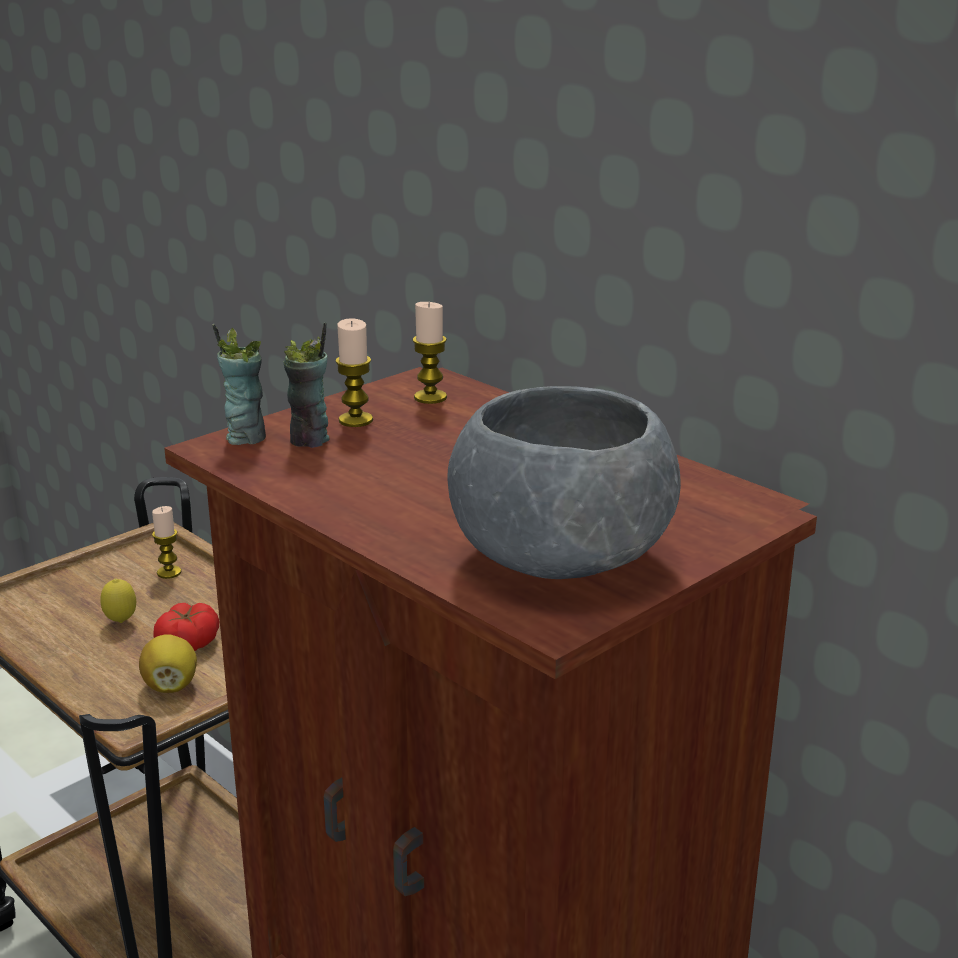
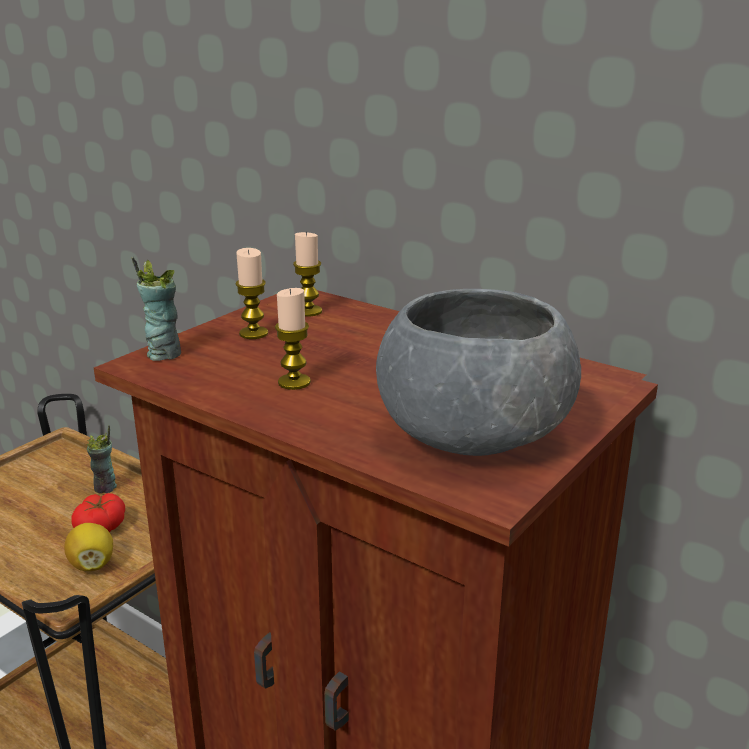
camera: 10 degrees left, 0 degrees up
lemon [100,579,136,623] -> none
candle [152,506,181,579] -> candle moved to [275,288,311,390]
cup [284,323,329,448] -> cup moved to [87,425,117,493]

